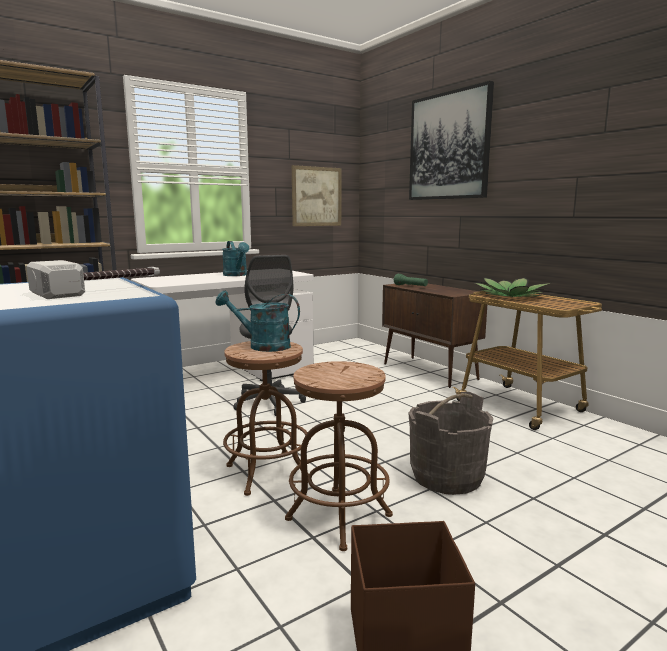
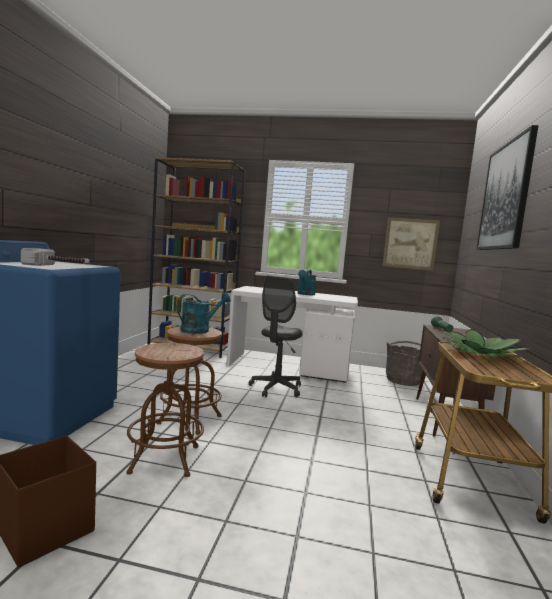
camera: 45 degrees right, 5 degrees down
turquoise watering can [215,291,300,352] -> turquoise watering can turned 75 degrees clockwise [176,292,231,334]
grey bucket [409,392,493,495] -> grey bucket moved to [386,341,423,386]

